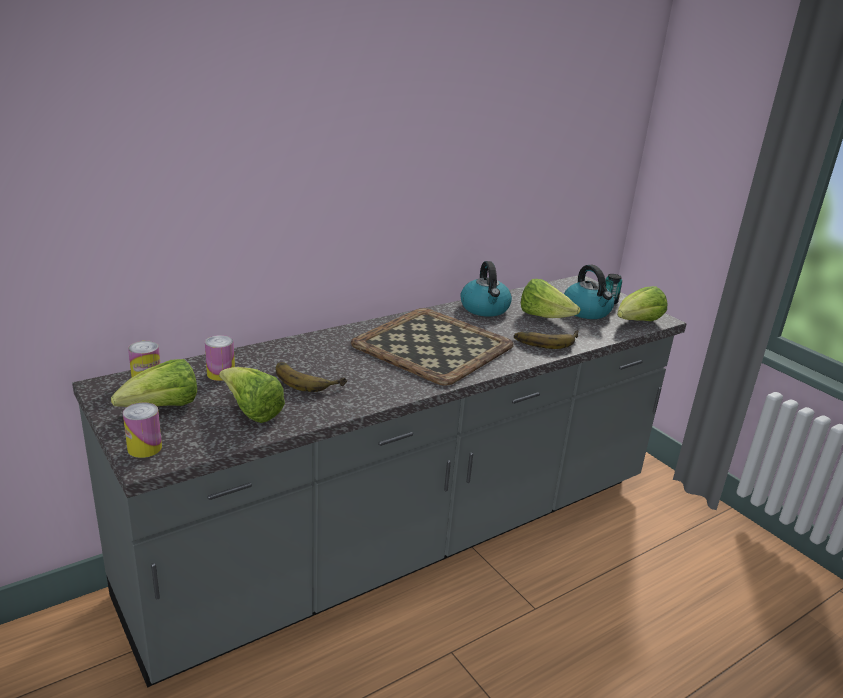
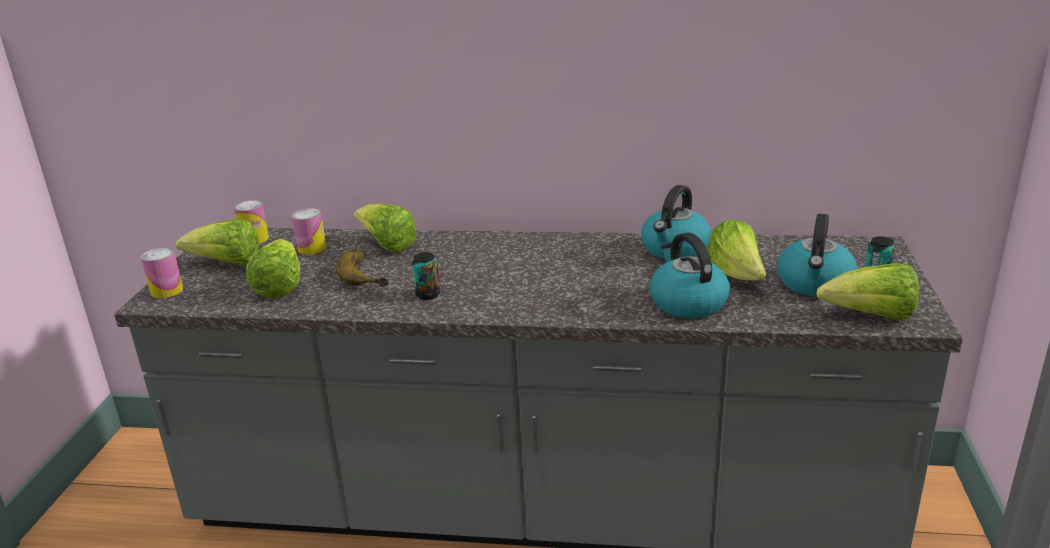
camera: 45 degrees right, 0 degrees up
tray [351,308,514,386] -> none
banana [514,330,579,349] -> kettle [650,232,730,318]
none -> lettuce [354,204,417,253]
none -> can [412,252,440,300]

